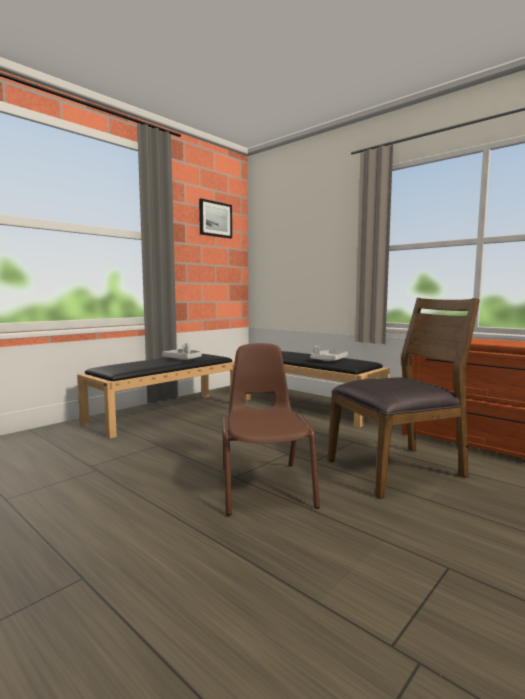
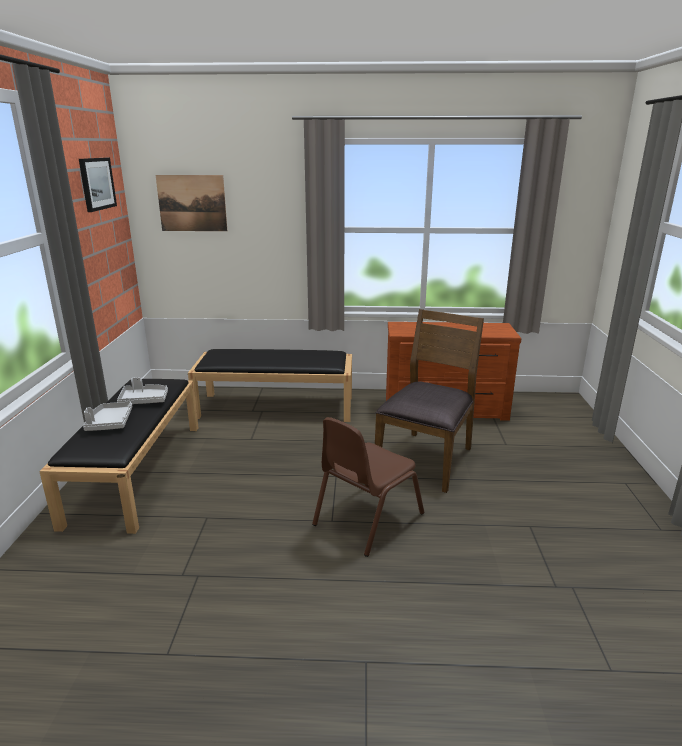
camera: 40 degrees left, 15 degrees up
brown chair [222,343,320,516] -> brown chair turned 90 degrees counterclockwise [312,417,424,557]
grey tray [310,346,348,361] -> grey tray moved to [83,402,133,431]
none -> picture [156,175,227,231]

